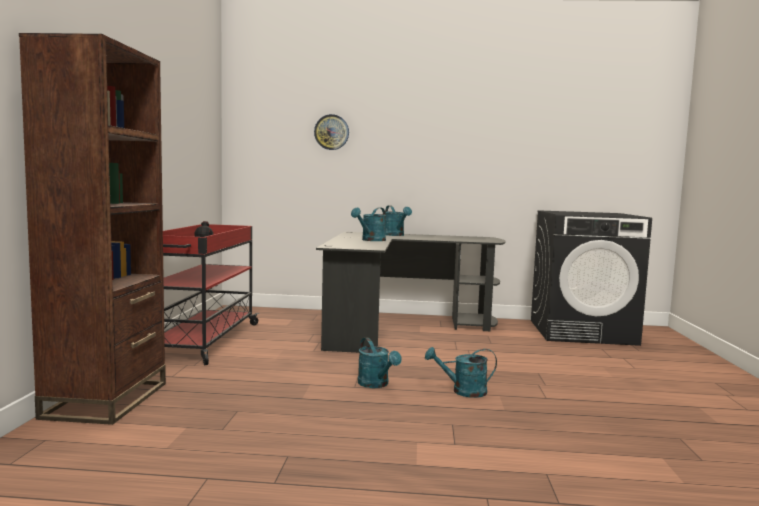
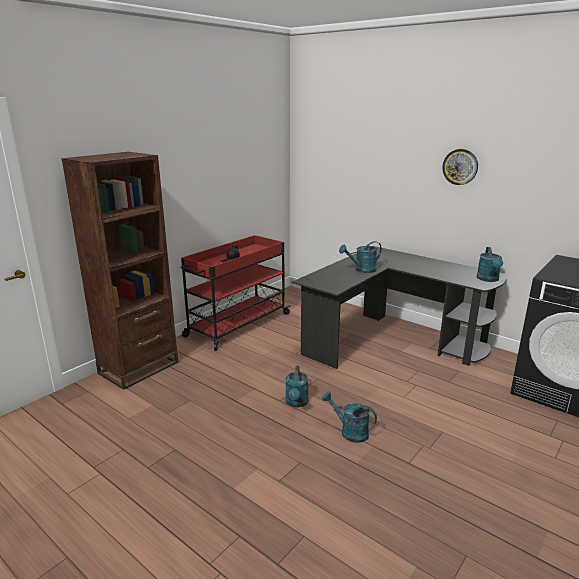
camera: 35 degrees right, 15 degrees up
wall clock [314,114,349,150] -> wall clock moved to [442,149,478,185]
turquoise watering can [385,205,412,236] -> turquoise watering can moved to [477,247,503,282]

